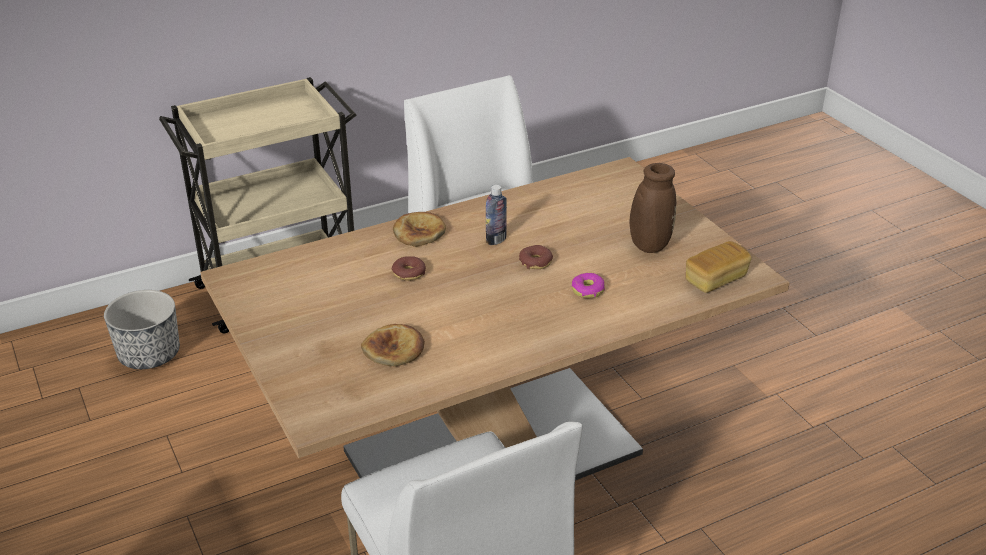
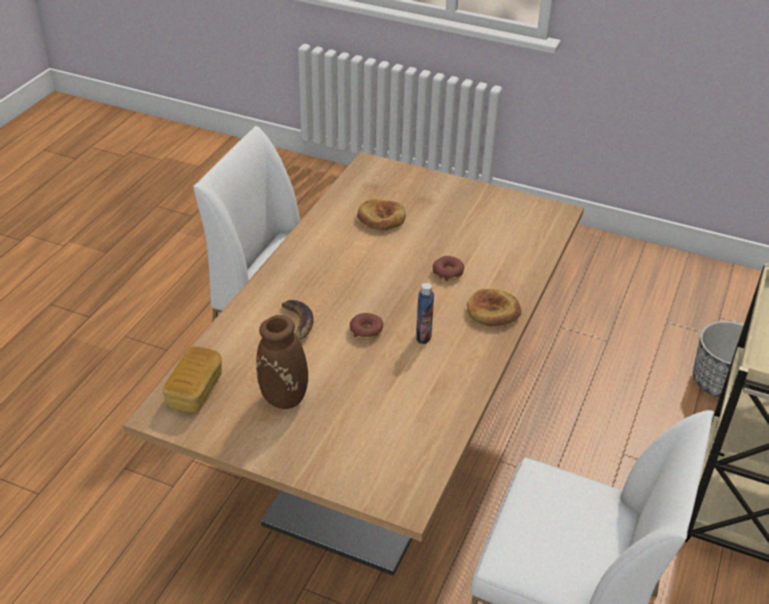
camera: 140 degrees right, 5 degrees up
donut [572,273,605,298] -> banana [282,300,314,339]

